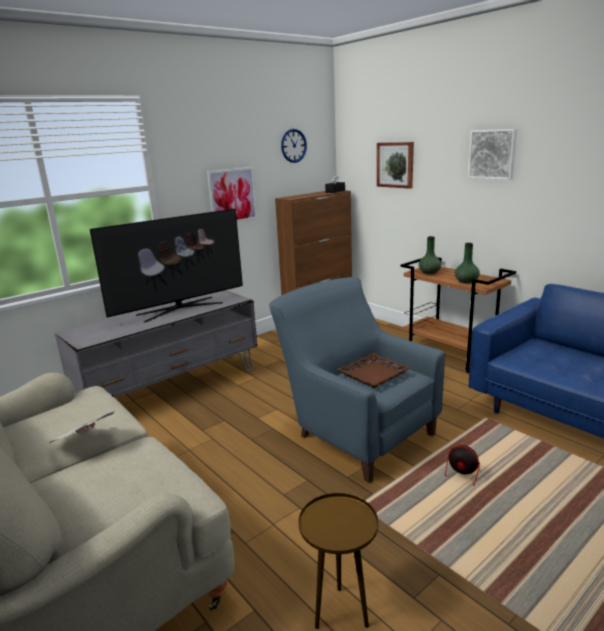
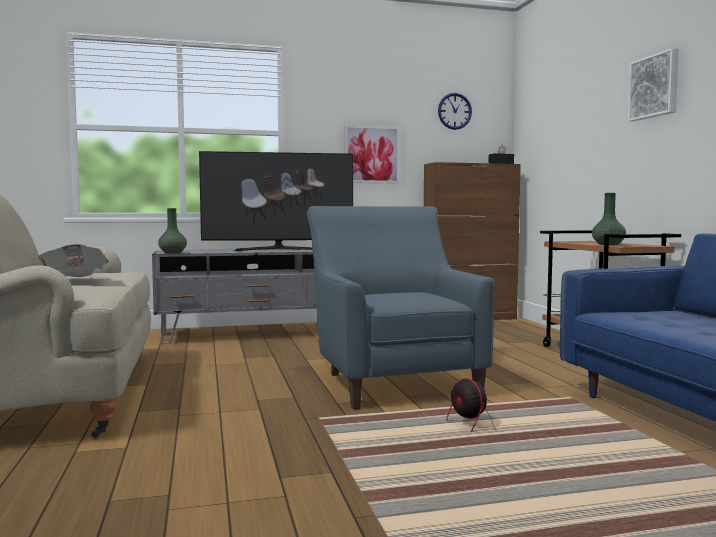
camera: 25 degrees right, 15 degrees down
brown side table [298,493,378,629] -> none
brown tray [337,353,411,388] -> none
picture [377,142,414,189] -> none
green vase [418,236,442,274] -> green vase moved to [158,208,187,253]

